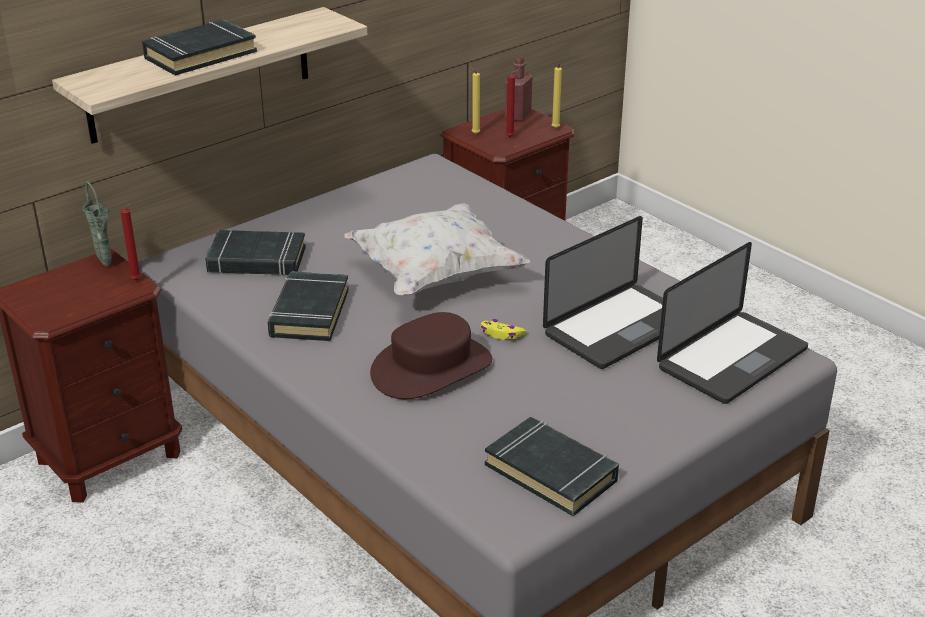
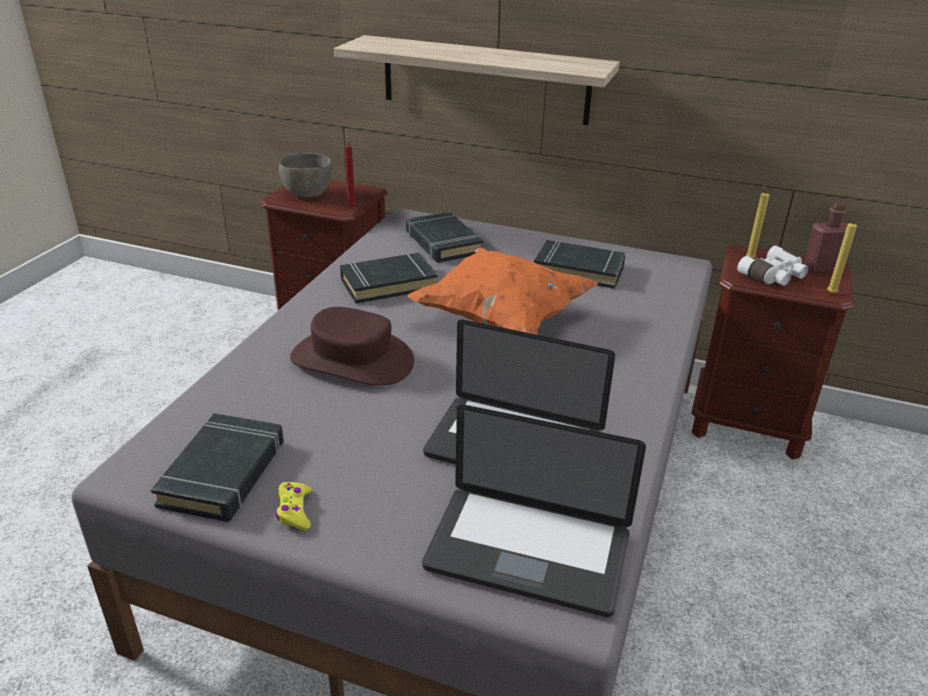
camera: 60 degrees right, 0 degrees up
green vase [82,181,112,266] -> none
black book [142,20,257,75] -> black book moved to [534,240,626,289]
white pillow [344,203,530,295] -> orange pillow [407,247,598,335]
yellow game controller [481,319,527,340] -> yellow game controller moved to [275,482,312,530]
red candle [506,69,519,137] -> white binoculars [737,246,809,286]
none -> grey bowl [279,153,332,198]

